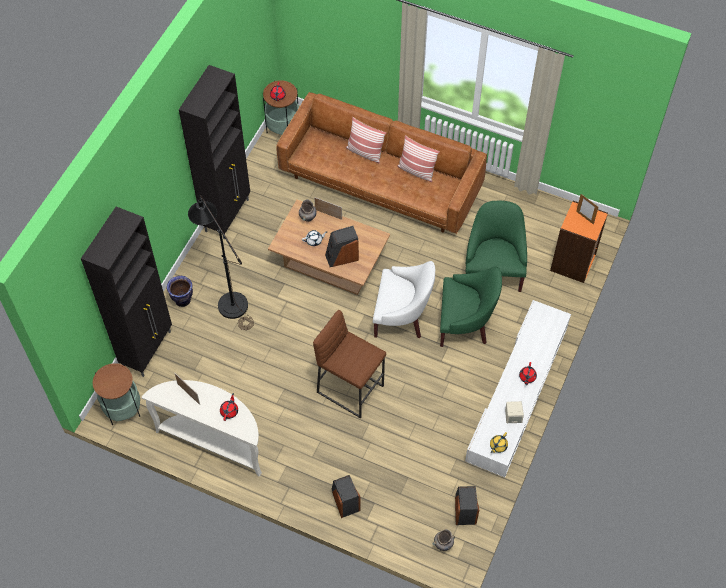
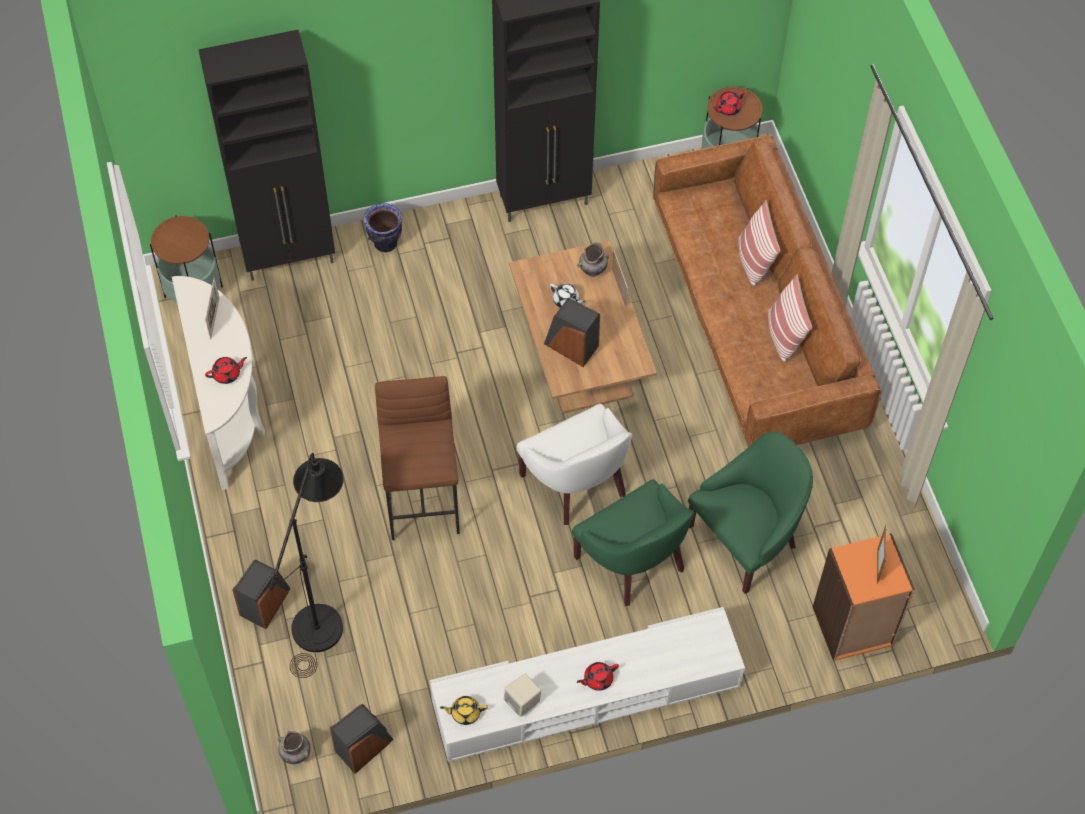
camera: 50 degrees right, 0 degrees up
black floor lamp [188,194,254,330] -> black floor lamp moved to [270,453,344,678]

